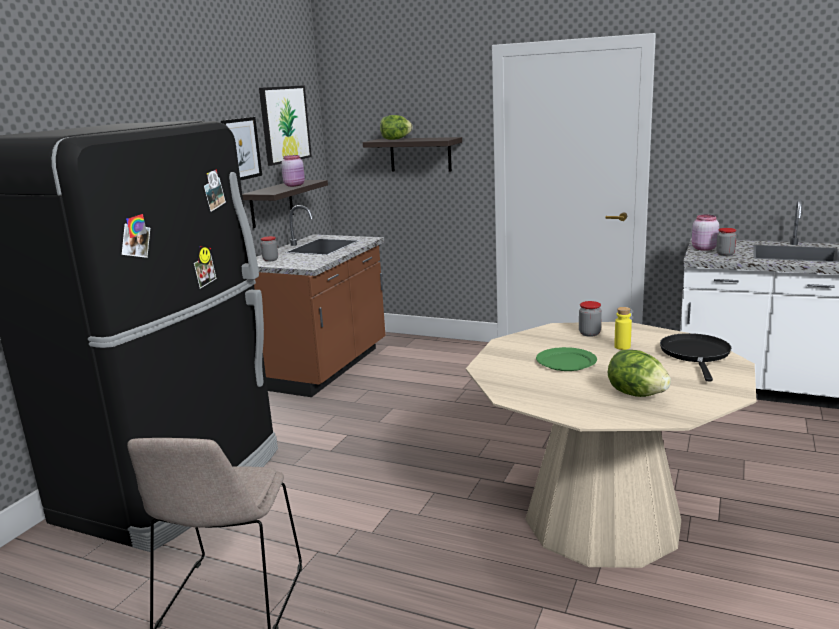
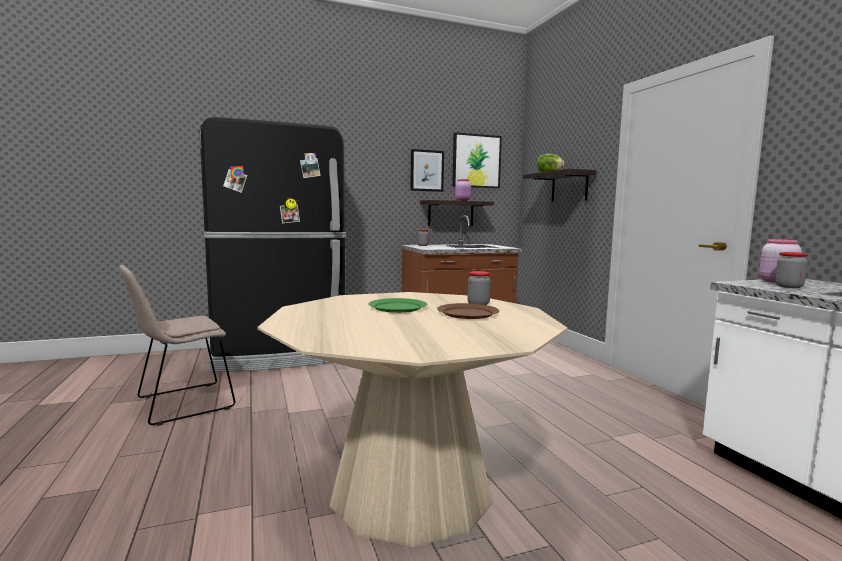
camera: 45 degrees right, 10 degrees down
lettuce [608,350,671,397] -> none
yellow bottle [614,307,632,350] -> brown plate [437,303,499,319]
black frying pan [660,333,731,381] -> none

